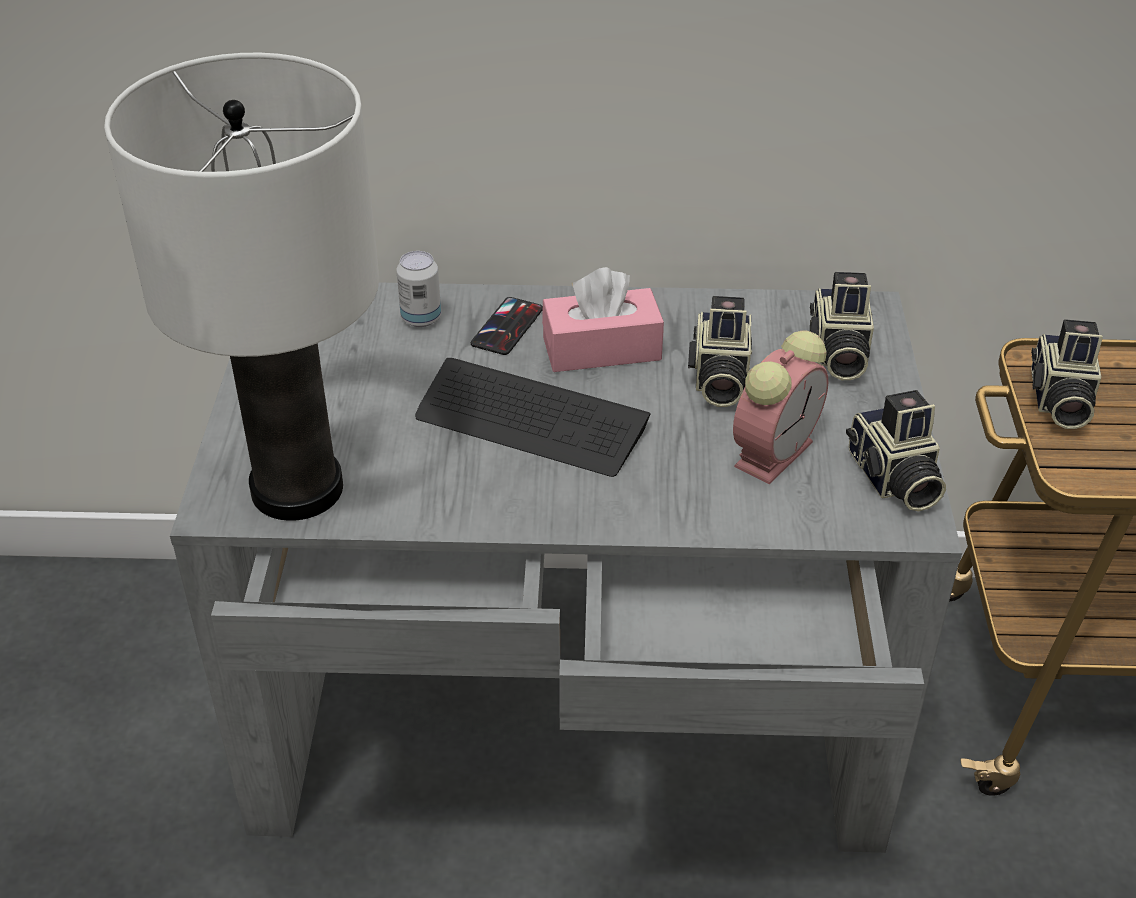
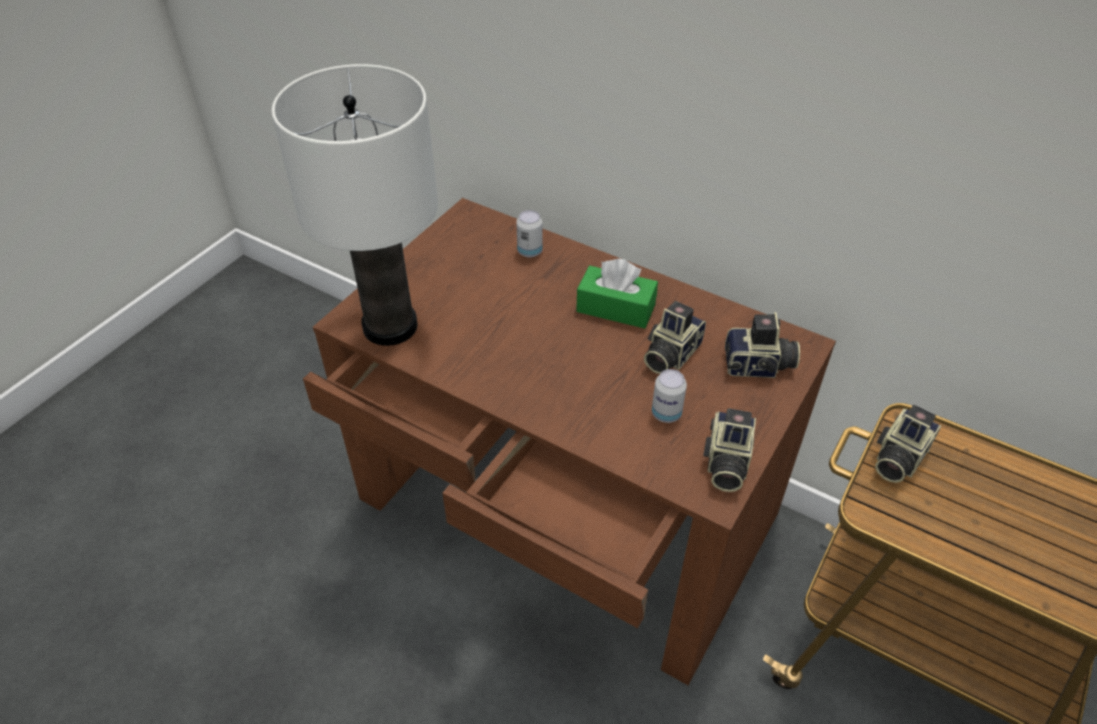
camera: 30 degrees right, 5 degrees up
grey desk [170,283,962,853] -> brown desk [303,198,836,685]
keyboard [415,358,651,477] -> none
phone [471,297,543,355] -> none
pink tissue box [542,267,664,372] -> green tissue box [576,259,658,329]
alarm clock [733,330,828,484] -> can [652,369,687,423]
camera [810,272,874,380] -> camera turned 120 degrees counterclockwise [725,312,800,378]

